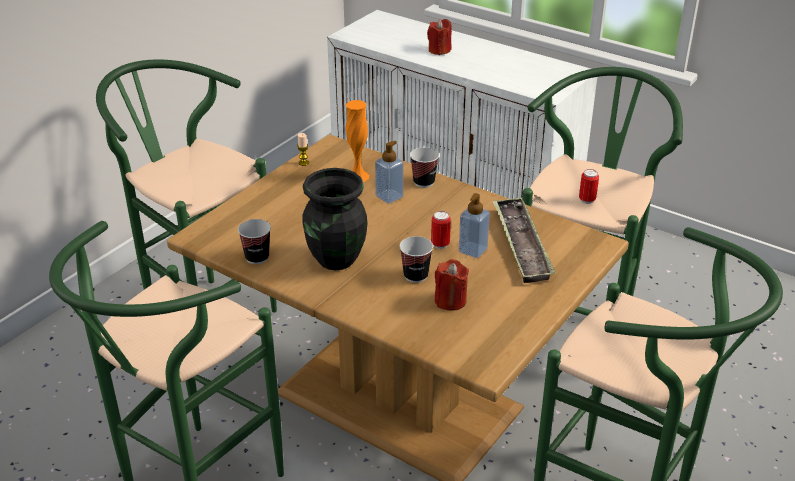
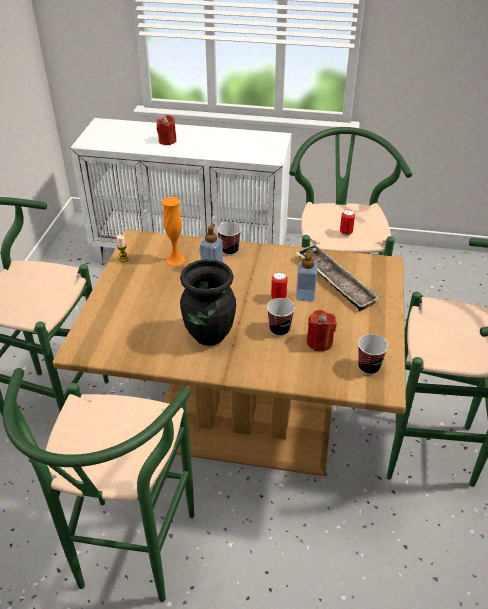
camera: 25 degrees left, 5 degrees up
cup [238,219,271,264] -> cup moved to [358,334,388,375]

